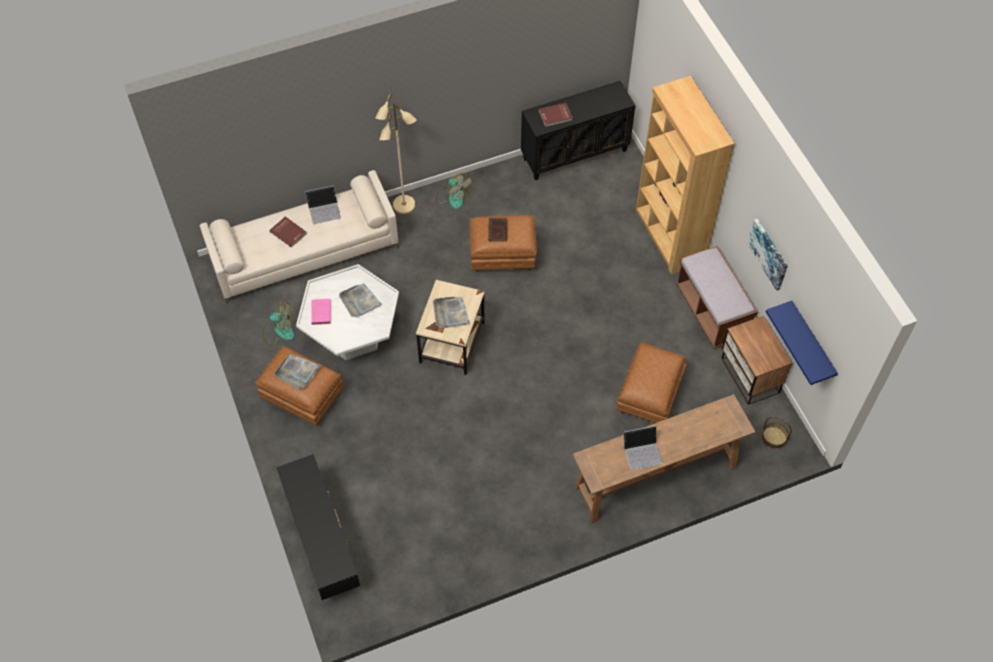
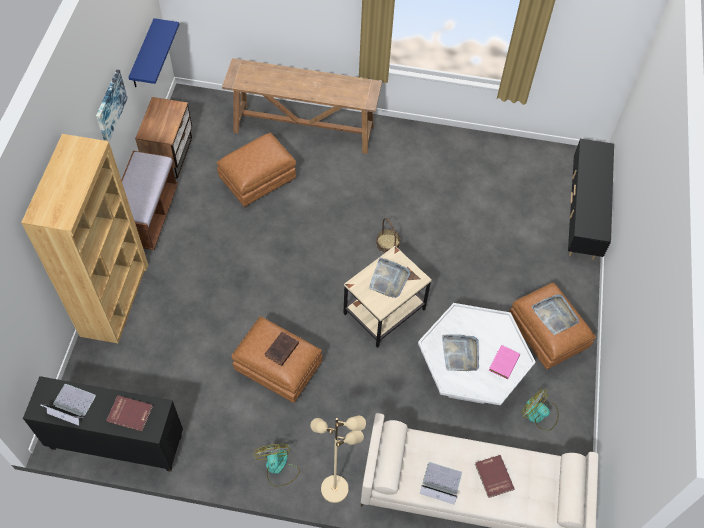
camera: 150 degrees left, 0 degrees up
laptop [623,426,662,470] -> laptop moved to [40,384,96,426]
basket [761,417,792,449] -> basket moved to [376,218,400,253]

